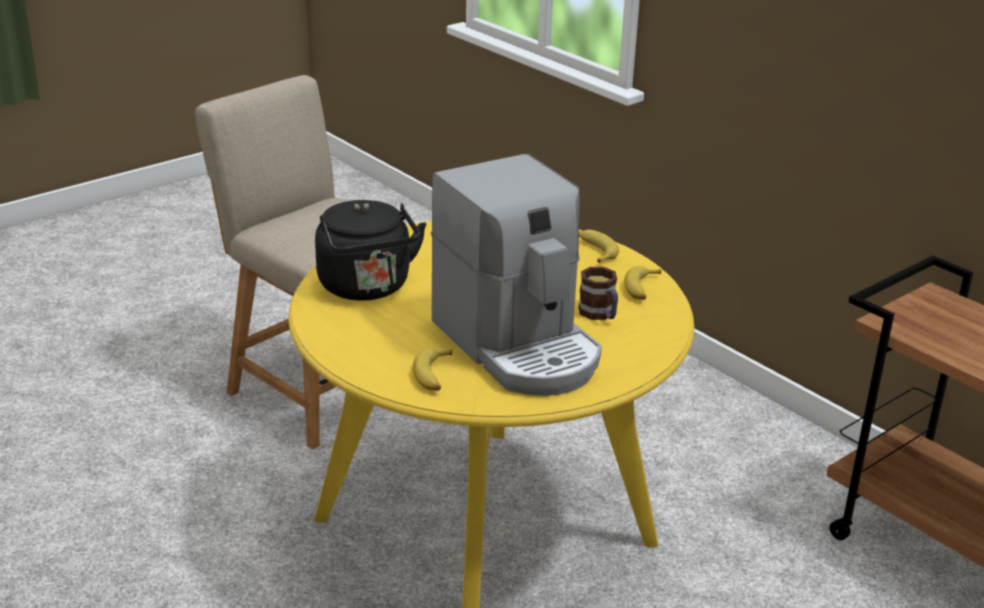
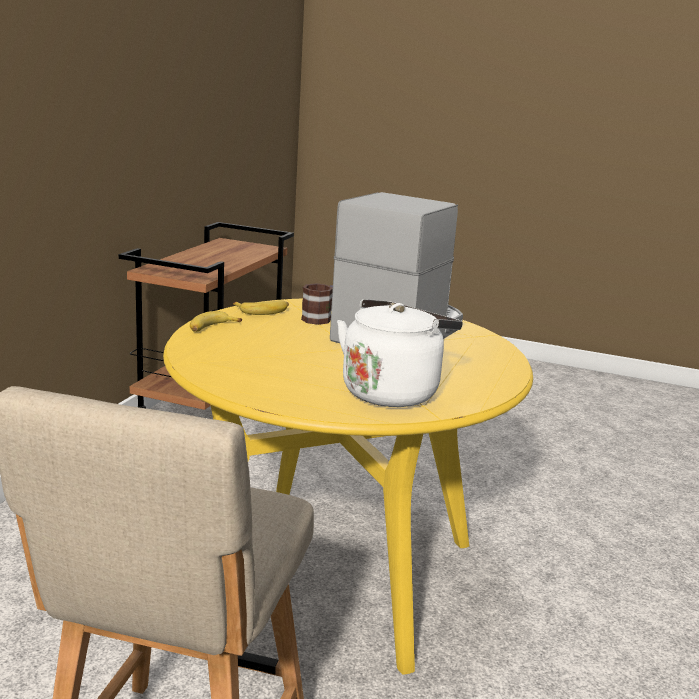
camera: 120 degrees left, 10 degrees down
black kettle [315,200,426,300] -> white kettle [337,299,463,407]
banana [413,349,452,391] -> none

